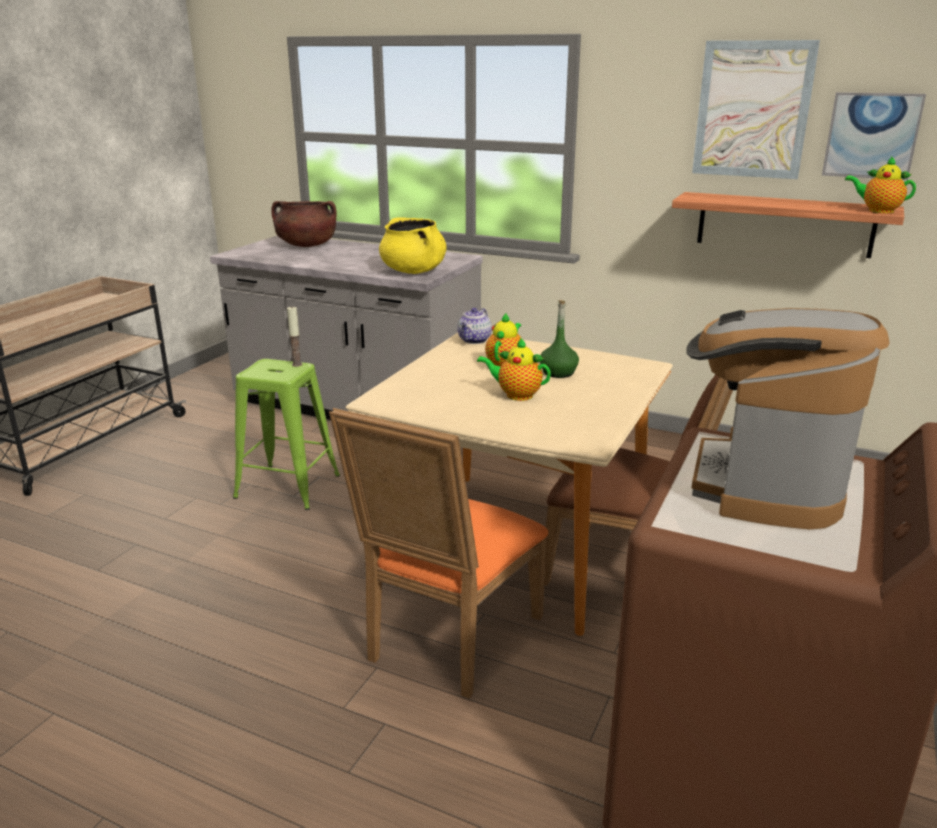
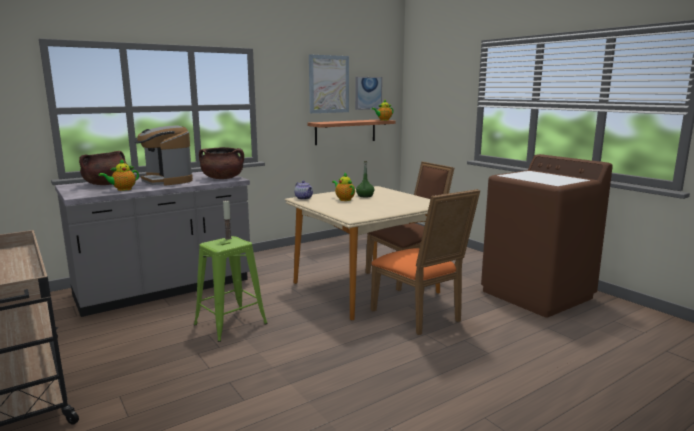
camera: 60 degrees left, 10 degrees down
yellow cooking pot [379,217,447,274] -> brown cooking pot [199,147,244,179]
teapot [477,338,551,401] -> teapot moved to [99,159,139,191]
coffee machine [686,308,889,530] -> coffee machine moved to [134,125,193,186]

